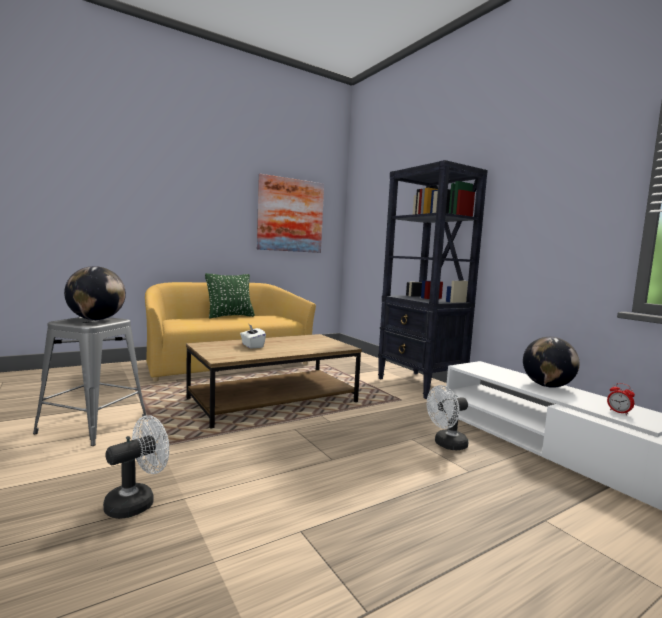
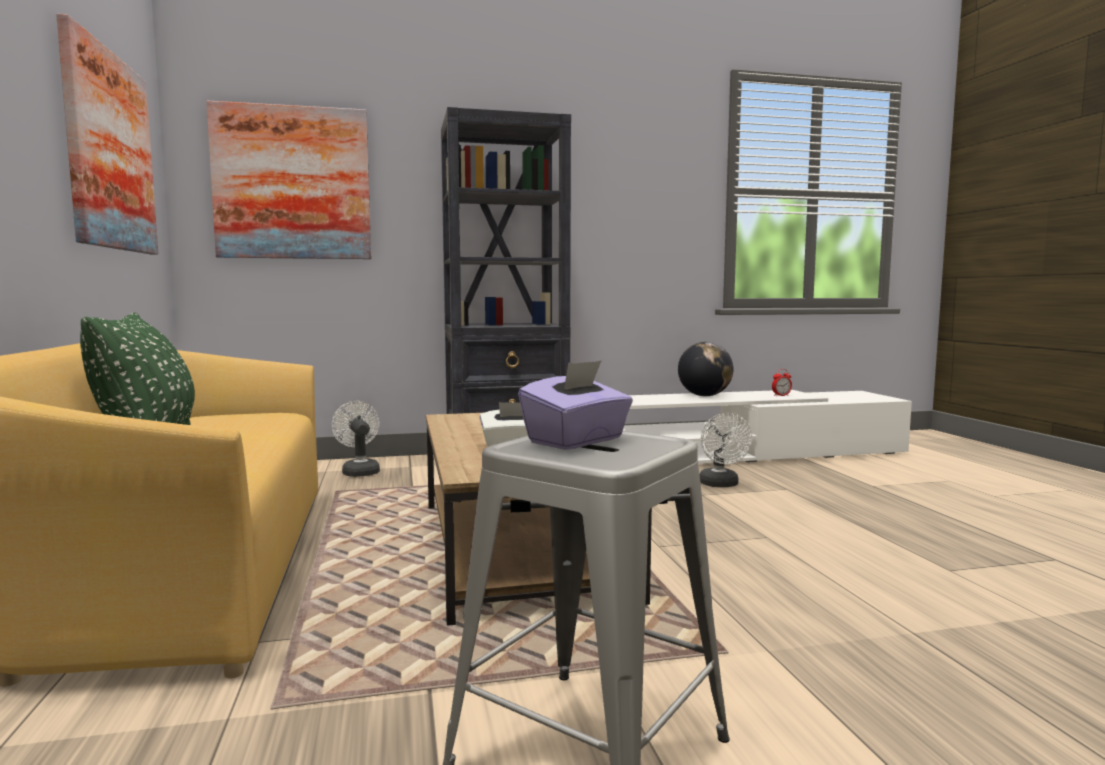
camera: 70 degrees left, 0 degrees up
globe [64,266,126,320] -> purple tissue box [518,360,633,450]
white fan [103,415,169,519] -> white fan moved to [331,401,380,477]
none -> picture [206,100,371,259]

